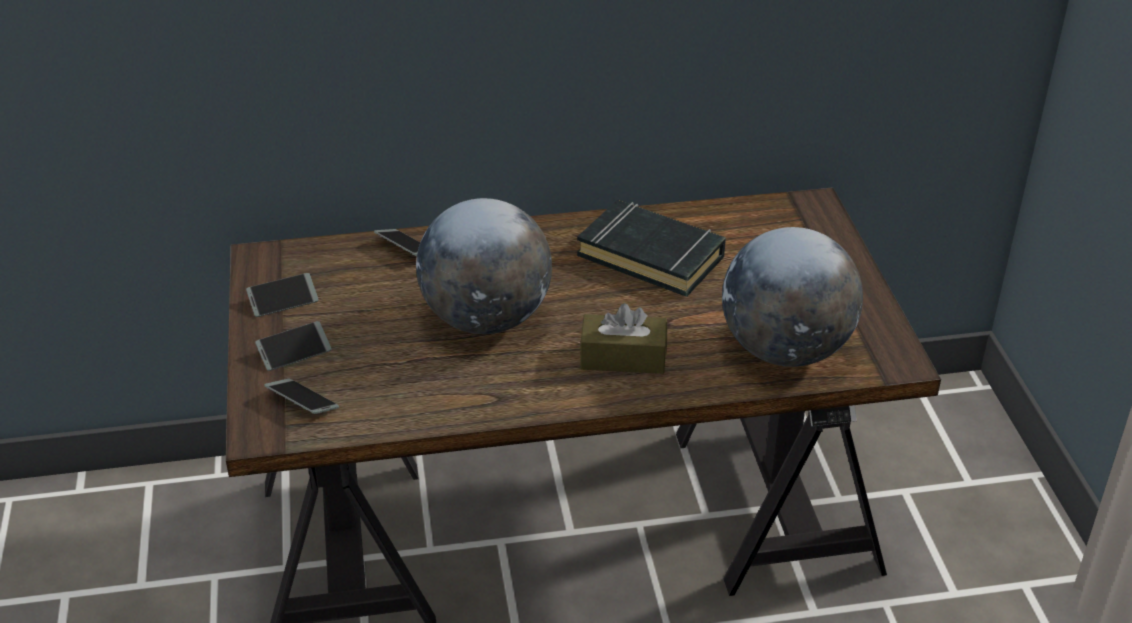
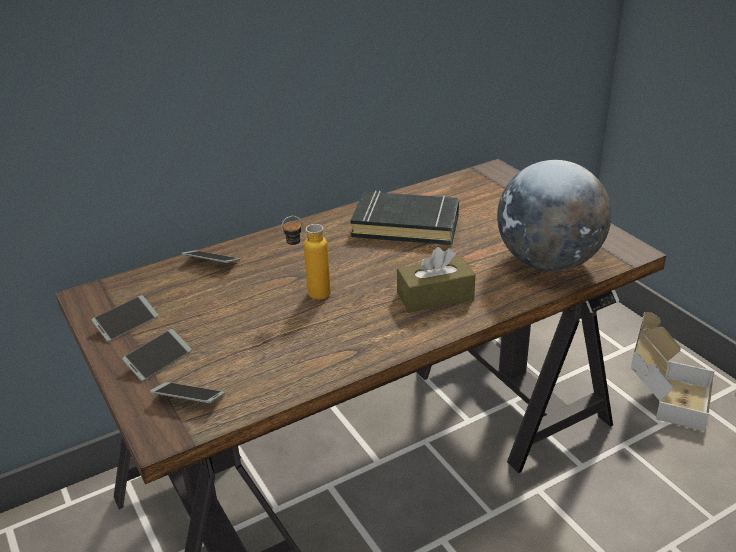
camera: 20 degrees left, 5 degrees down
globe [416,198,552,334] -> bottle [281,216,331,300]
none -> cardboard box [631,312,714,431]

